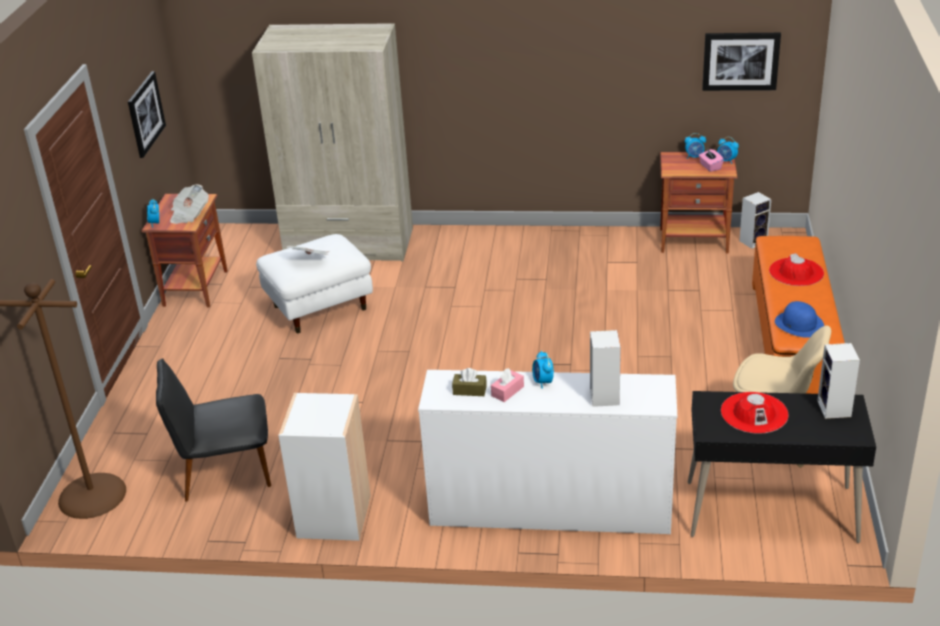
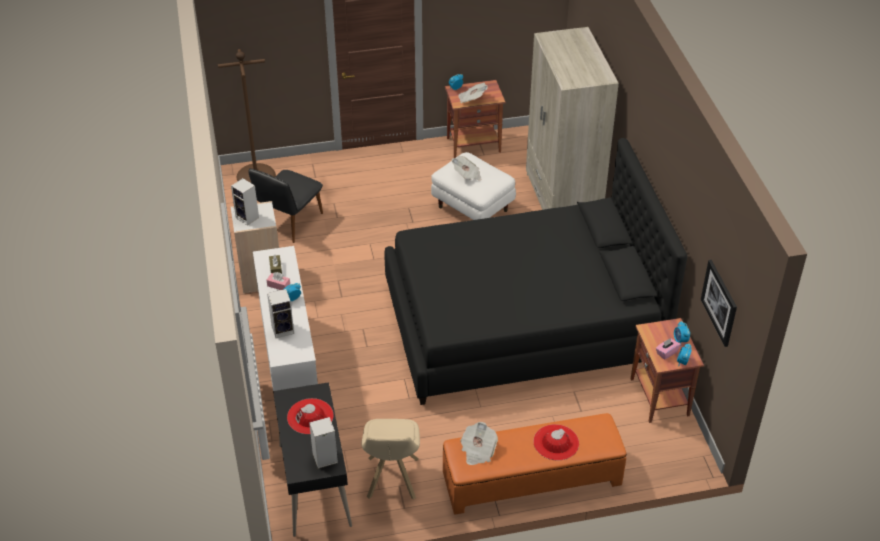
camera: 70 degrees right, 10 degrees up
picture [128,71,166,158] -> none
black chair [156,358,271,502] -> black chair turned 120 degrees counterclockwise [248,168,323,243]
speaker [739,192,771,249] -> speaker moved to [231,178,259,226]
blue hat [775,301,824,338] -> newspaper [460,422,498,465]
none -> black bed [384,138,687,405]

